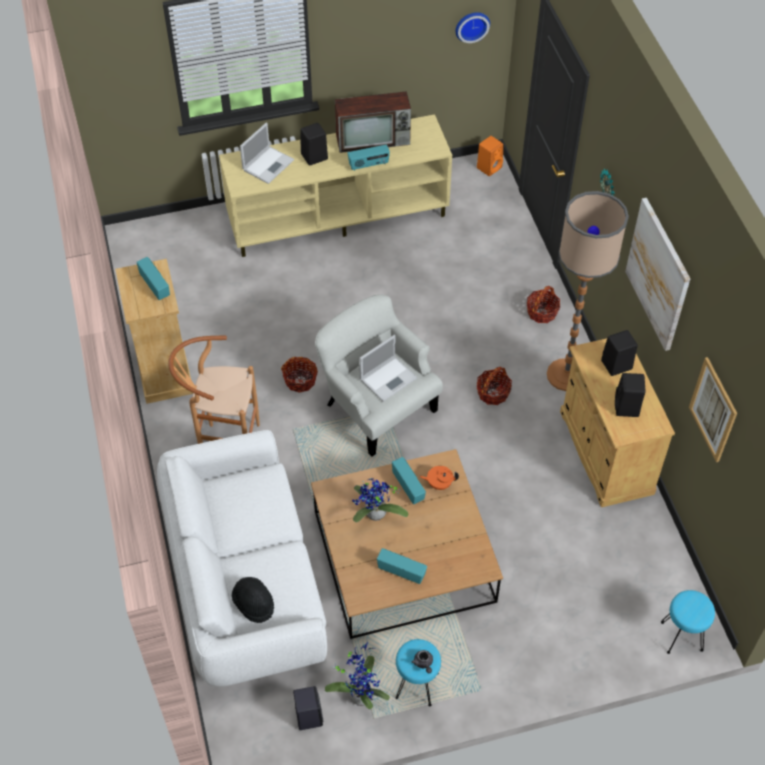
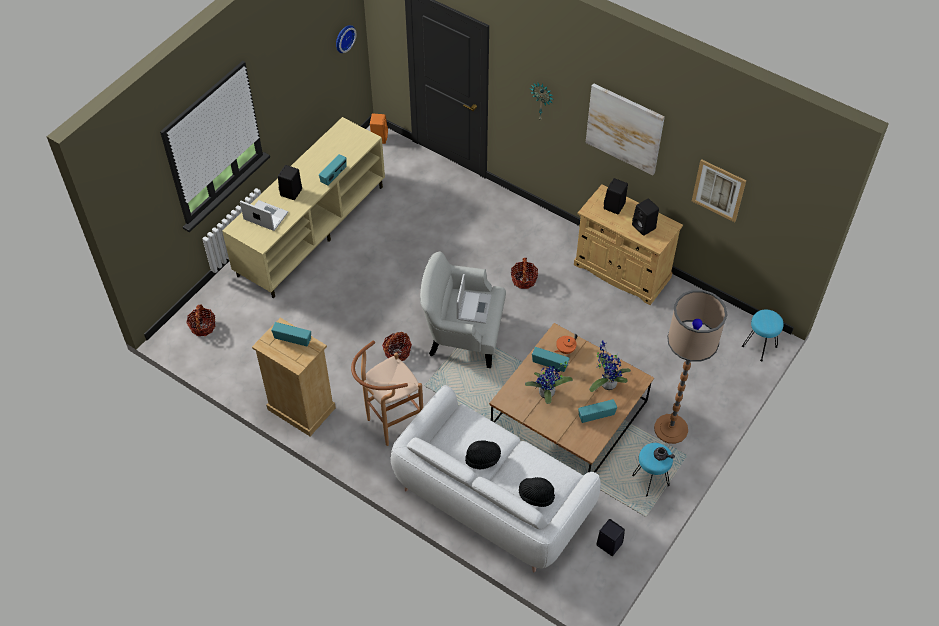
camera: 40 degrees left, 0 degrees up
laptop [240,123,294,184] -> laptop turned 60 degrees counterclockwise [240,200,288,231]
potted plant [325,642,390,709] -> potted plant moved to [589,341,631,392]
television [335,91,411,153] -> none
basket [527,286,560,323] -> basket moved to [186,304,215,336]
floor lamp [547,191,629,391] -> floor lamp moved to [654,290,727,444]
none -> black hat [465,440,501,470]

